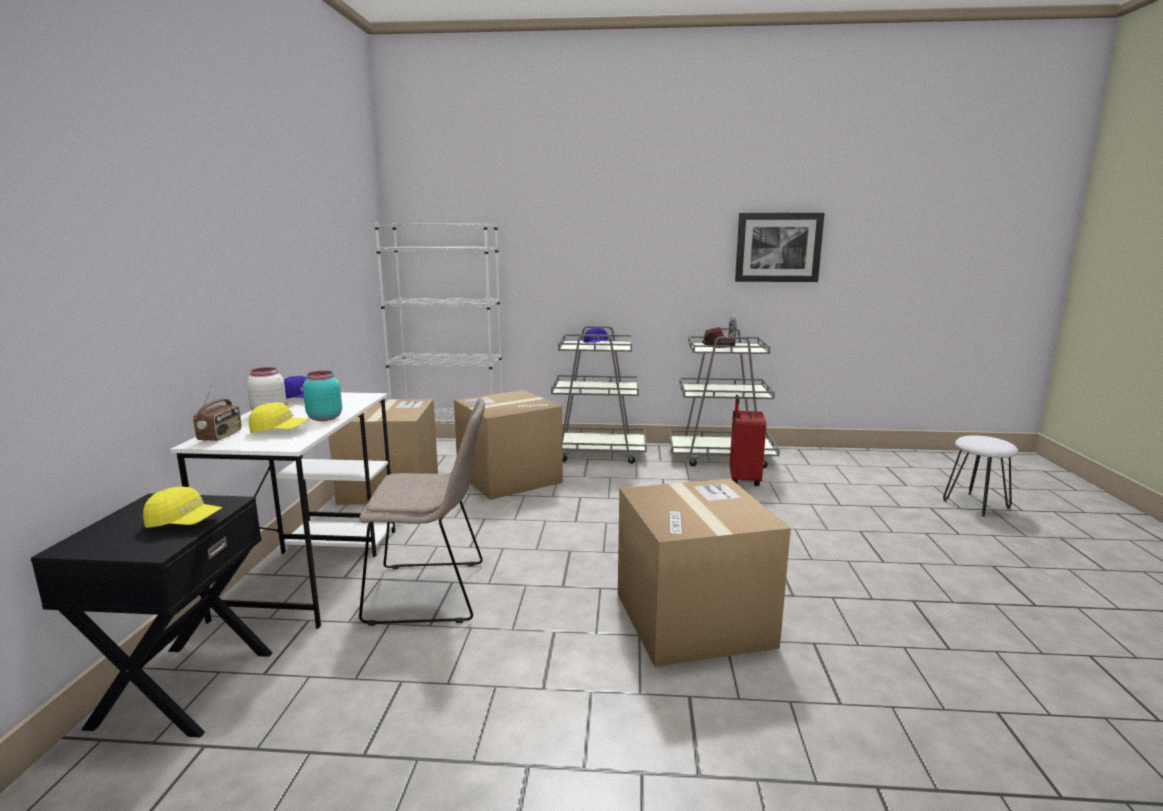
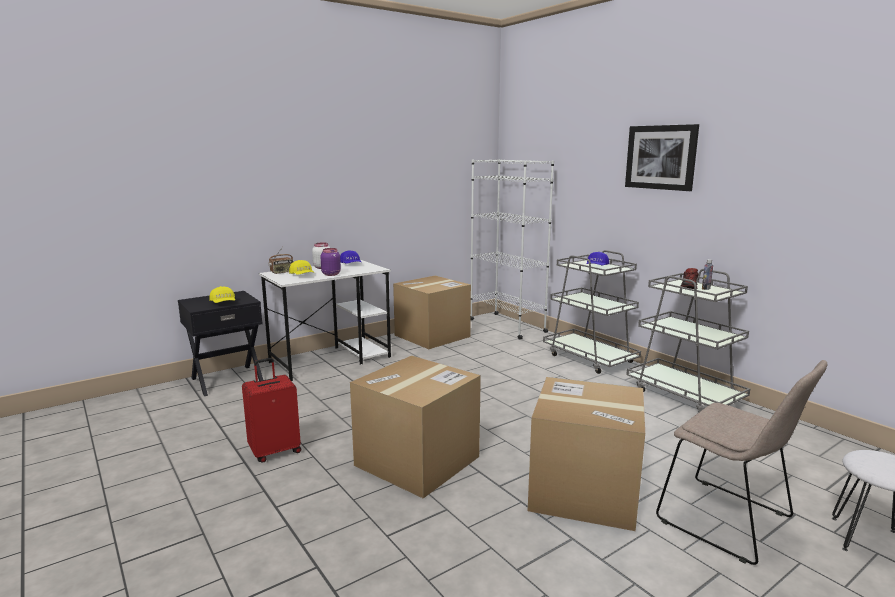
camera: 50 degrees right, 0 degrees up
turquoise jar [303,371,342,421] -> purple jar [321,248,341,276]
beige chair [359,399,485,626] -> beige chair moved to [656,360,827,565]
cardboard box [454,390,563,500] -> cardboard box moved to [528,377,645,531]
red suitcase [730,395,766,486] -> red suitcase moved to [242,358,301,463]
picture [735,213,824,282] -> picture moved to [625,124,699,191]

